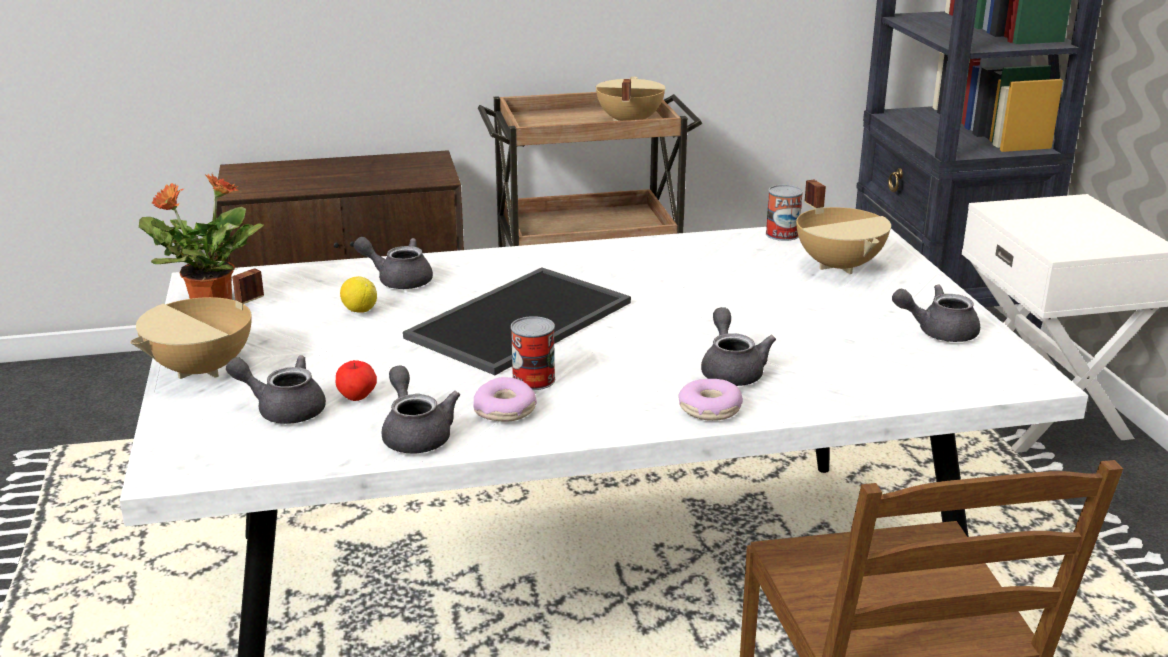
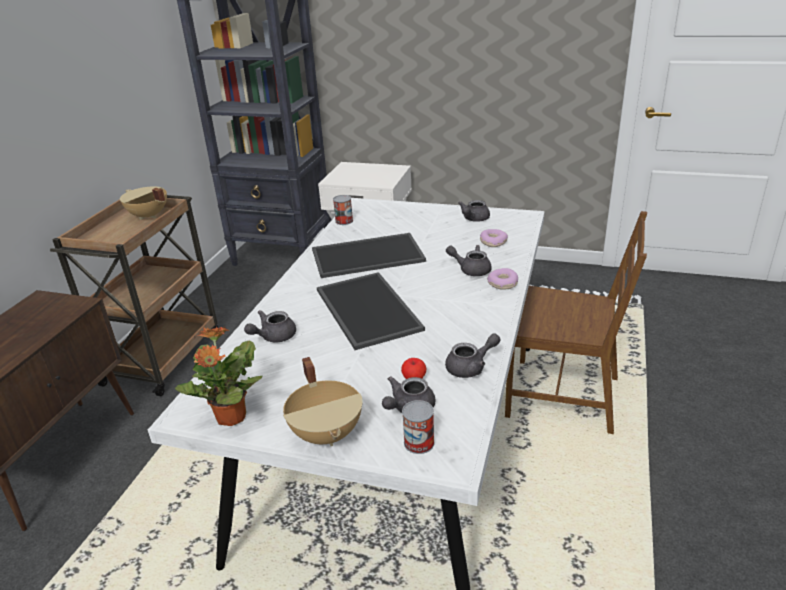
camera: 60 degrees left, 5 degrees up
lemon [340,276,377,313] -> none
grey teapot [381,365,460,453] -> grey teapot turned 150 degrees clockwise [445,333,501,378]
donut [473,377,537,422] -> donut moved to [480,229,508,247]
can [511,316,555,390] -> can moved to [402,400,434,454]
beige cooking pot [796,180,891,274] -> none
none -> tray [312,233,426,278]

